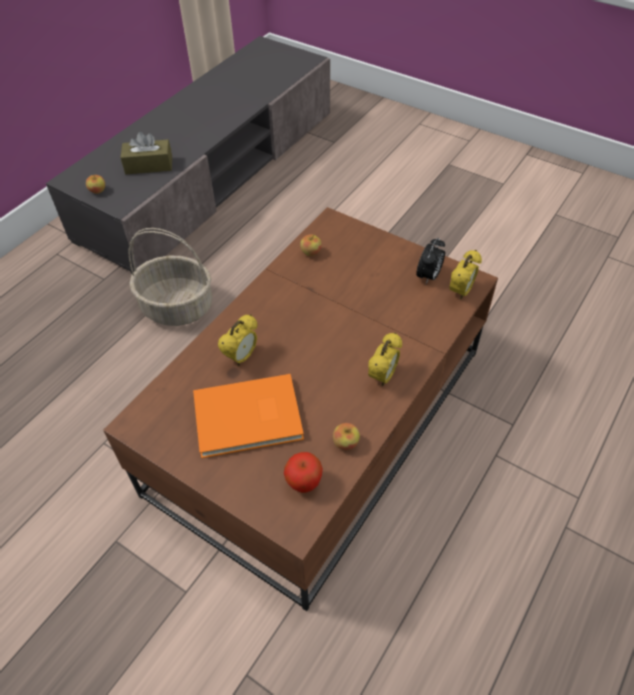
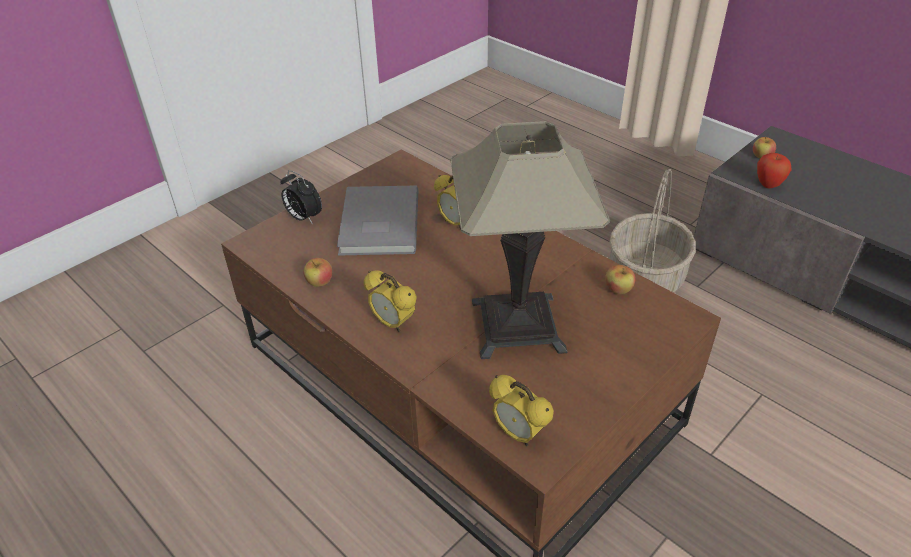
camera: 100 degrees right, 10 degrees down
brown tissue box [120,132,172,174] -> none
orange book [193,374,304,458] -> grey book [337,185,419,256]
apple [284,452,323,493] -> apple moved to [757,153,792,188]
alarm clock [416,238,445,284] -> alarm clock moved to [280,170,322,224]
none -> table lamp [450,121,610,359]

